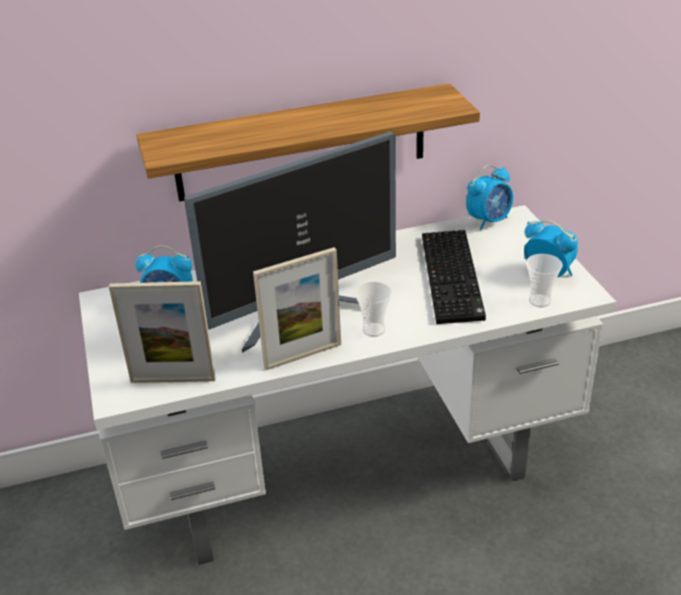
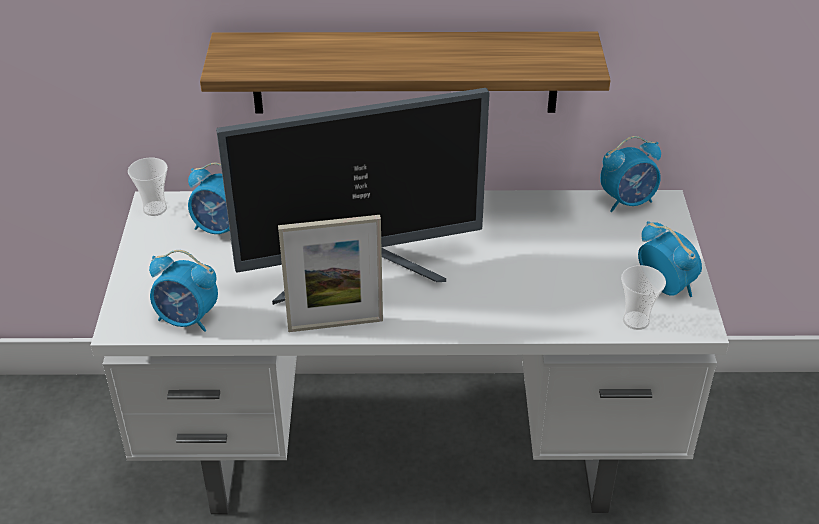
camera: 15 degrees right, 5 degrees up
picture frame [109,281,216,383] -> alarm clock [149,250,218,332]
cup [355,282,392,337] -> cup moved to [128,158,168,216]
keyboard [422,230,486,324] -> none

